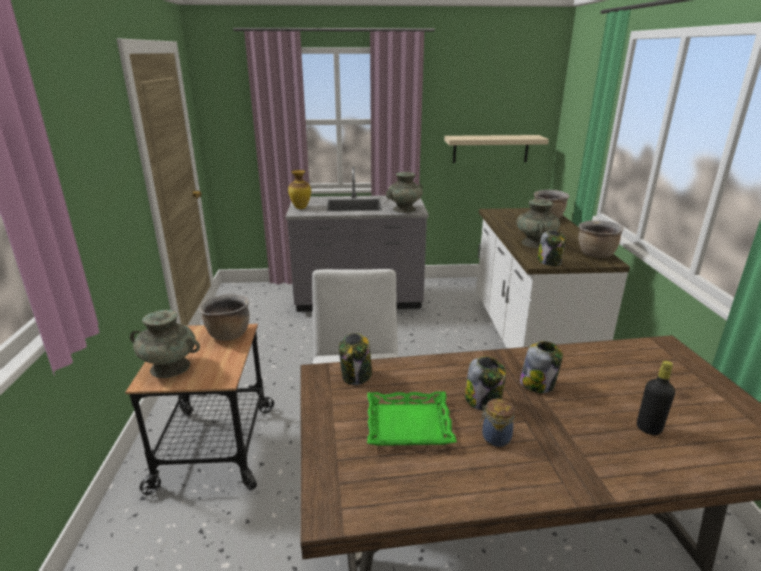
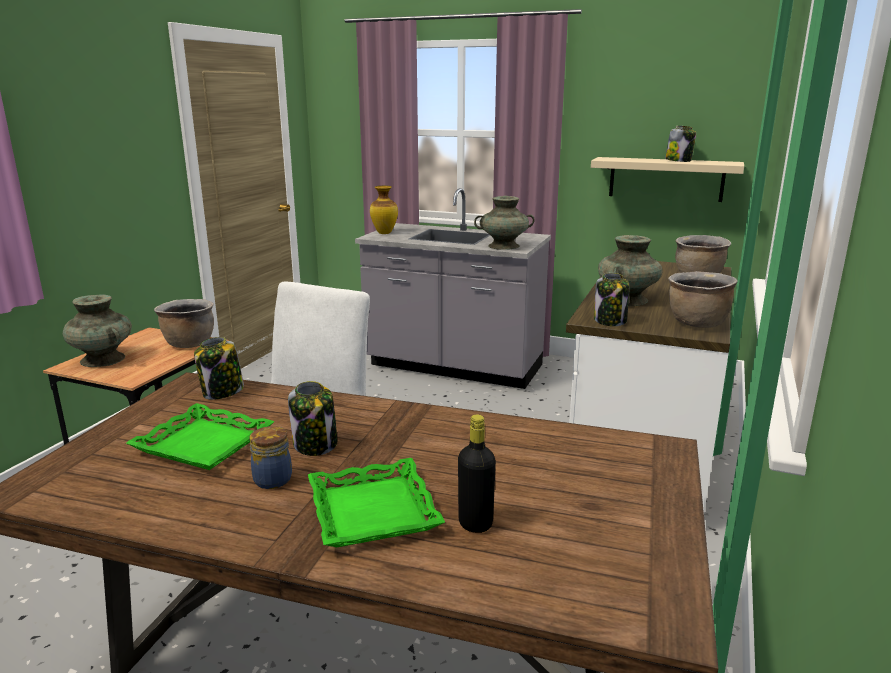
camera: 25 degrees right, 5 degrees down
jar [520,341,563,393] -> jar moved to [665,126,696,162]
none -> green tray [308,458,445,547]

